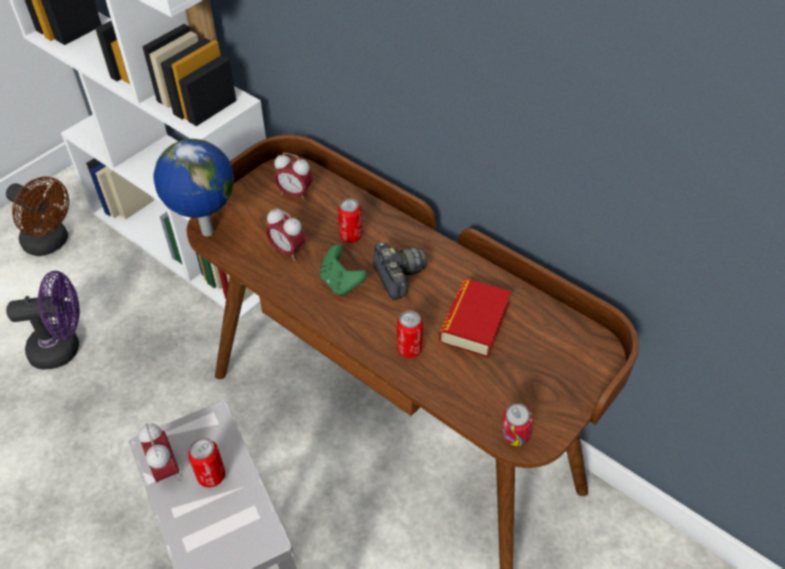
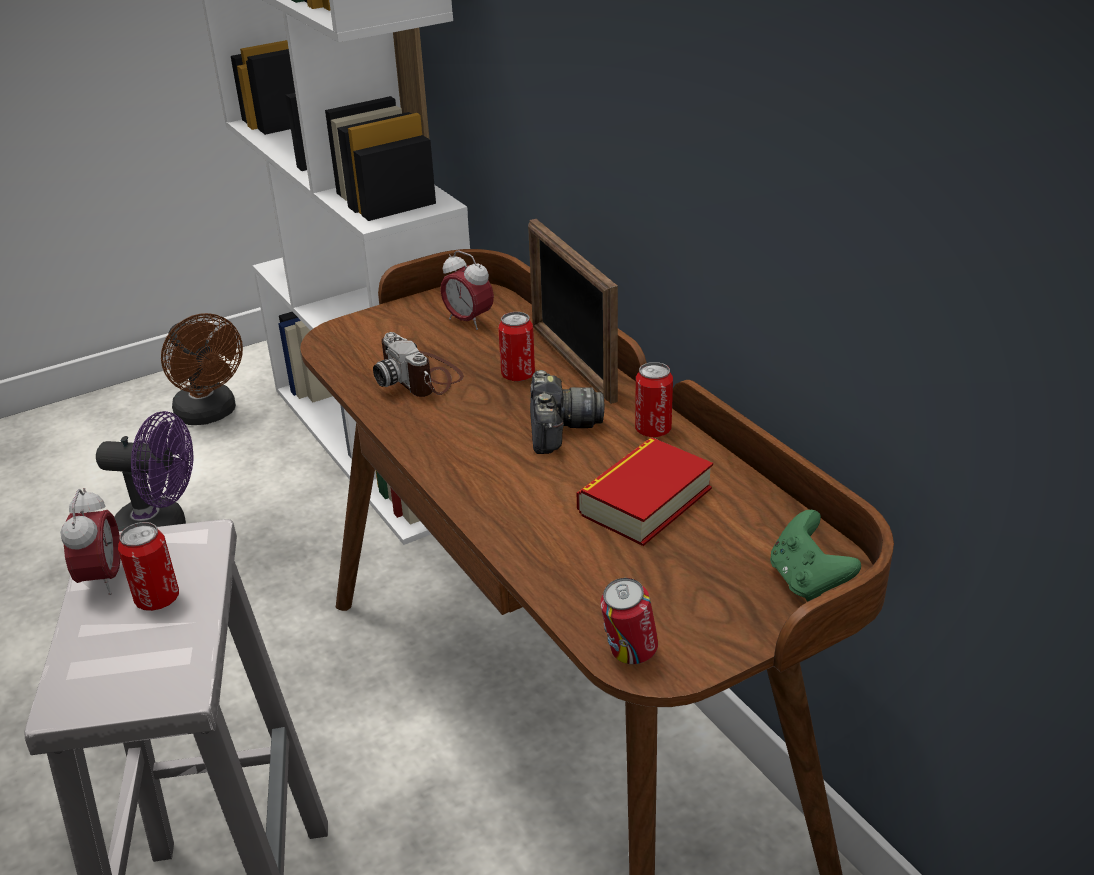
camera: 20 degrees right, 15 degrees down
globe [153,139,234,236] -> none
alarm clock [266,208,306,261] -> camera [373,332,464,397]
green game controller [319,244,367,296] -> green game controller moved to [770,510,861,601]
can [397,311,423,358] -> can moved to [635,362,673,437]
none -> picture frame [528,219,618,404]

